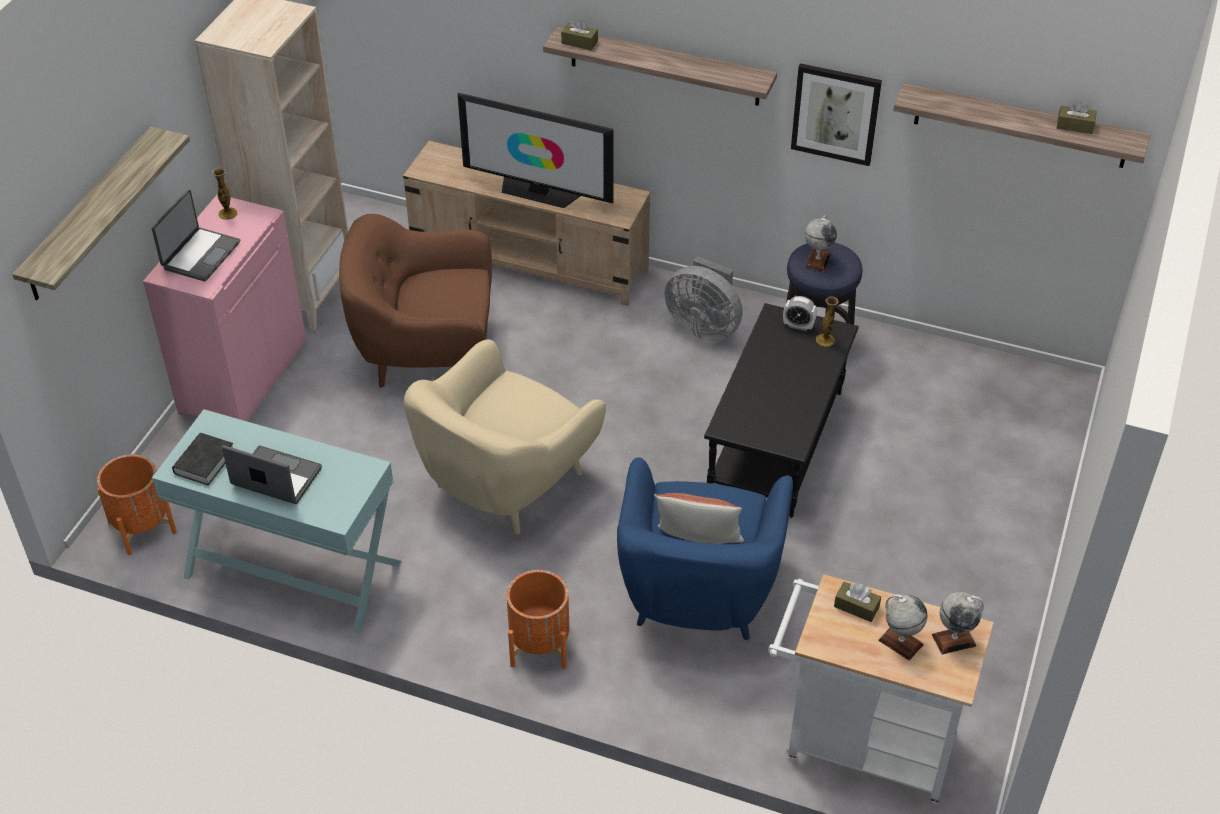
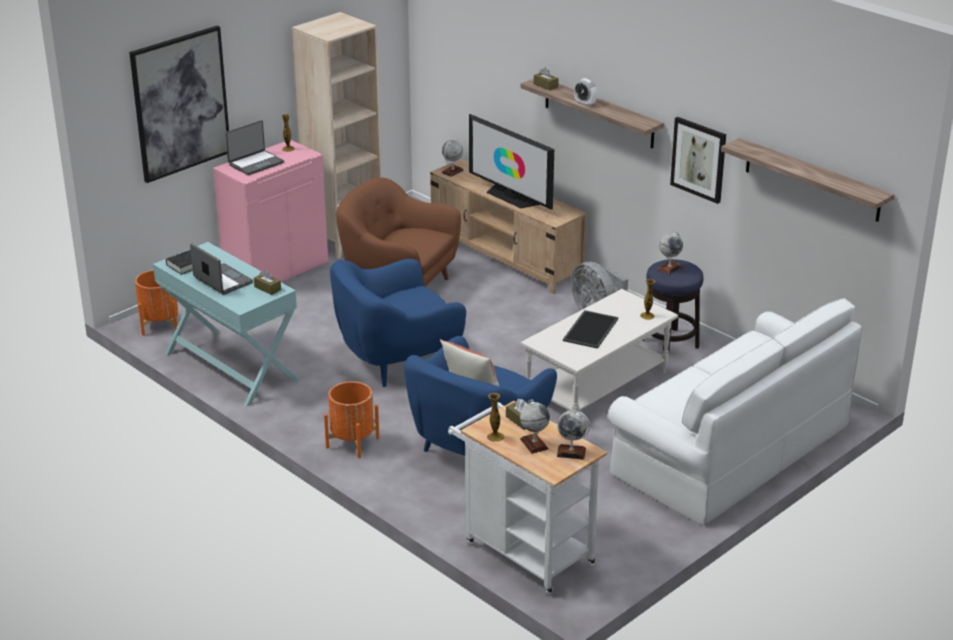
camera: 25 degrees right, 15 degrees down
shelf [12,127,190,300] -> picture [129,26,229,183]
beige armchair [404,340,606,534] -> blue armchair [330,259,466,387]
black coffee table [704,303,859,518] -> white coffee table [521,289,678,412]
alarm clock [783,296,817,331] -> alarm clock moved to [574,78,597,106]
brown tissue box [1057,102,1097,134] -> brown tissue box moved to [254,270,281,295]
none -> globe [442,140,464,177]
none -> vase [487,393,504,442]
none -> tray [563,310,618,349]
none -> white sofa [607,298,862,525]

